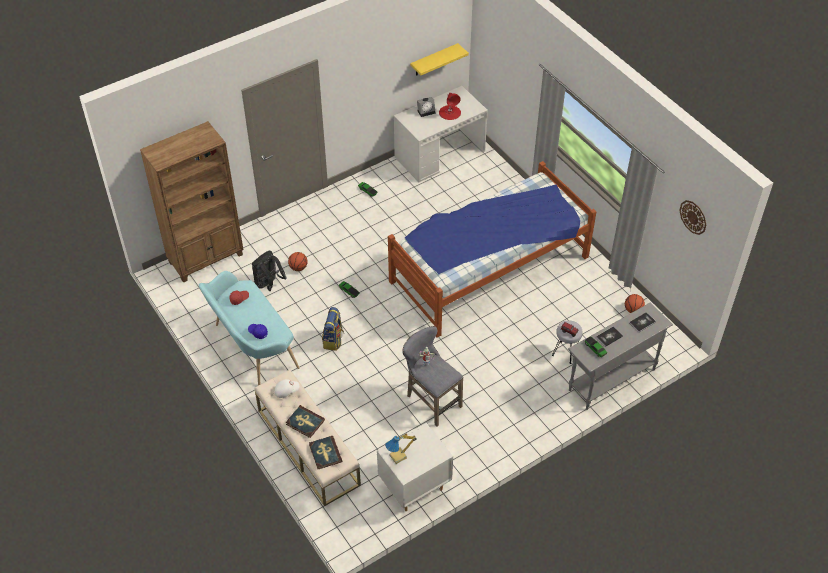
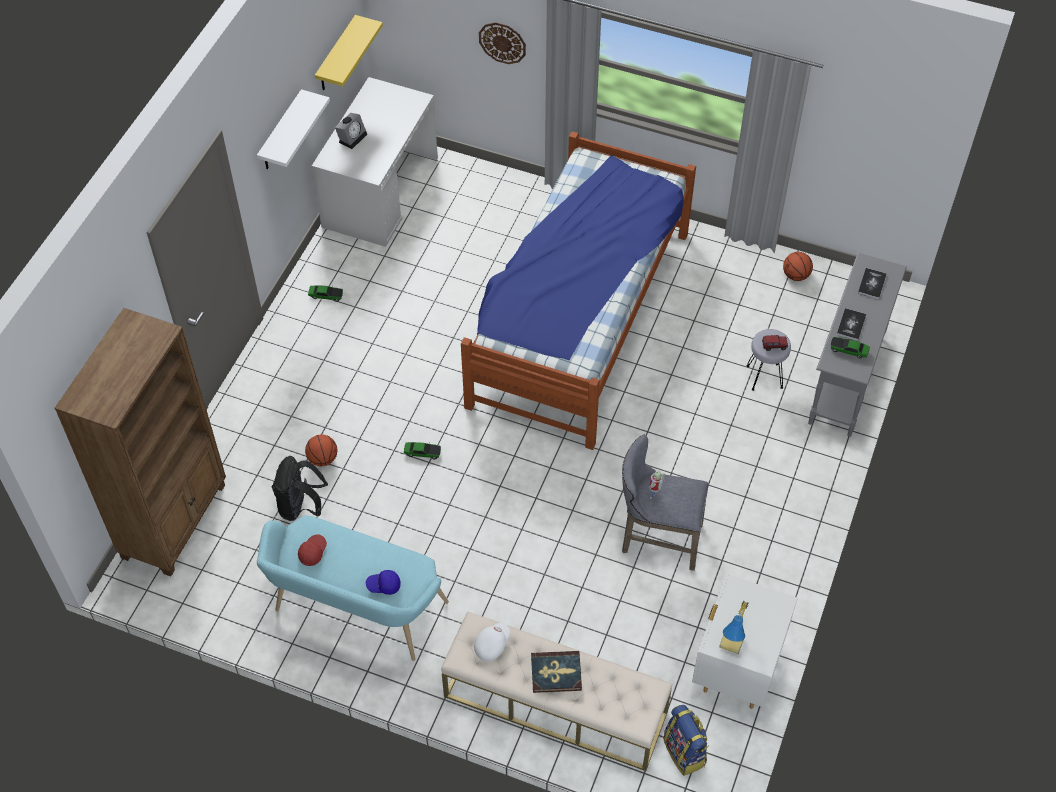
camera: 35 degrees left, 5 degrees up
book [309,436,342,469] -> none
backpack [322,307,344,351] -> backpack moved to [663,705,708,776]
red table lamp [439,93,461,120] -> none
wall clock [679,200,706,235] -> wall clock moved to [479,22,526,64]
none -> white shelf [257,89,330,169]

